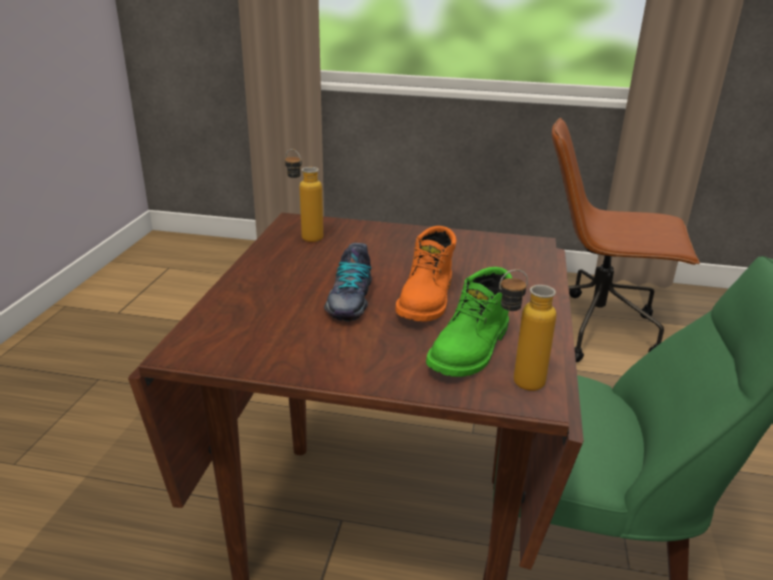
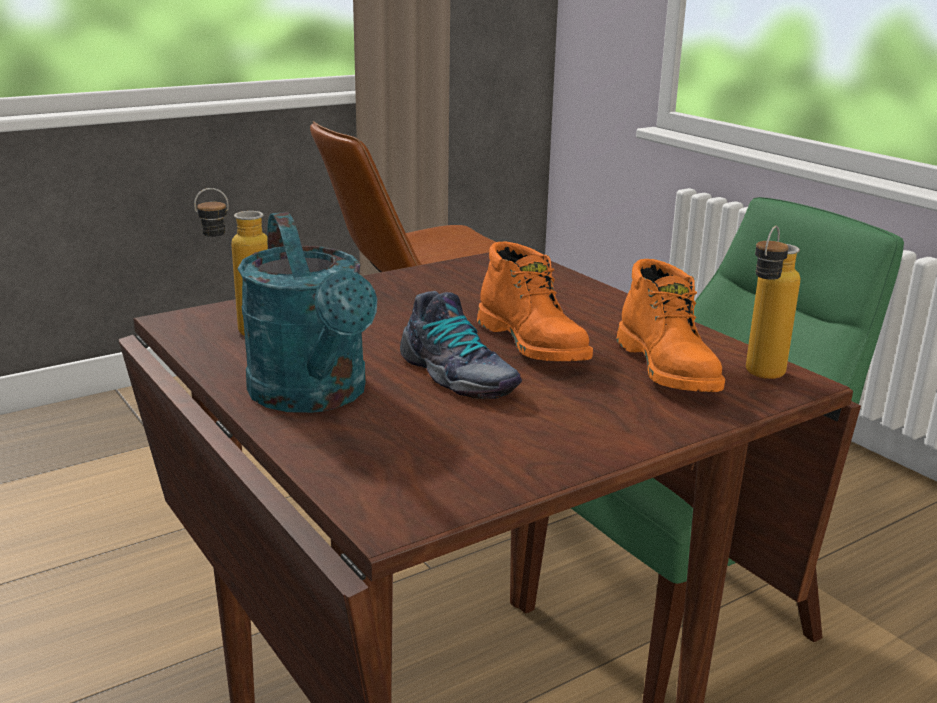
camera: 45 degrees left, 5 degrees down
green boot [426,267,512,377] -> orange boot [616,259,725,392]
none -> turquoise watering can [238,212,377,413]

